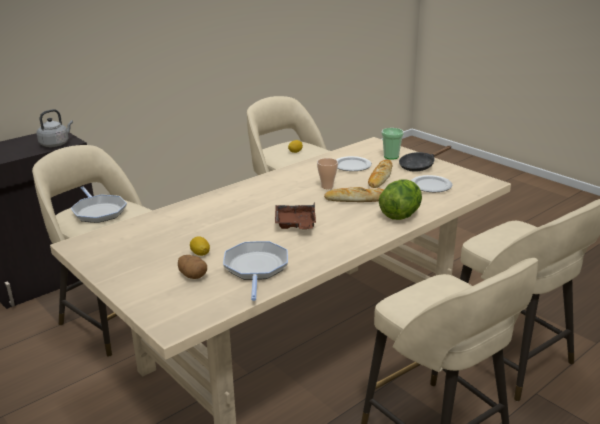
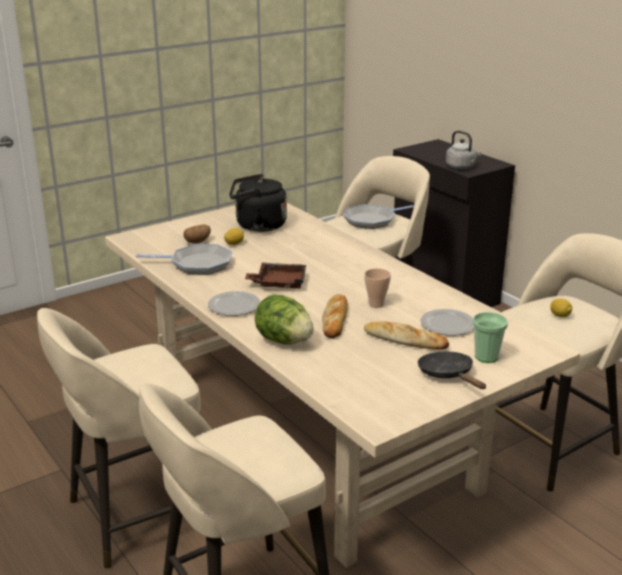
camera: 95 degrees right, 0 degrees up
plate [411,175,453,192] -> plate moved to [208,291,260,316]
none -> black kettle [229,174,287,232]

